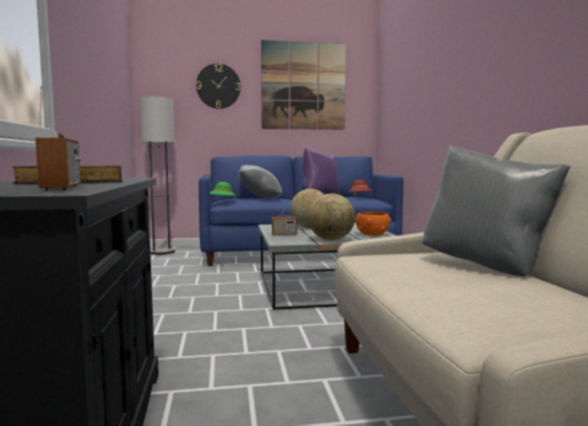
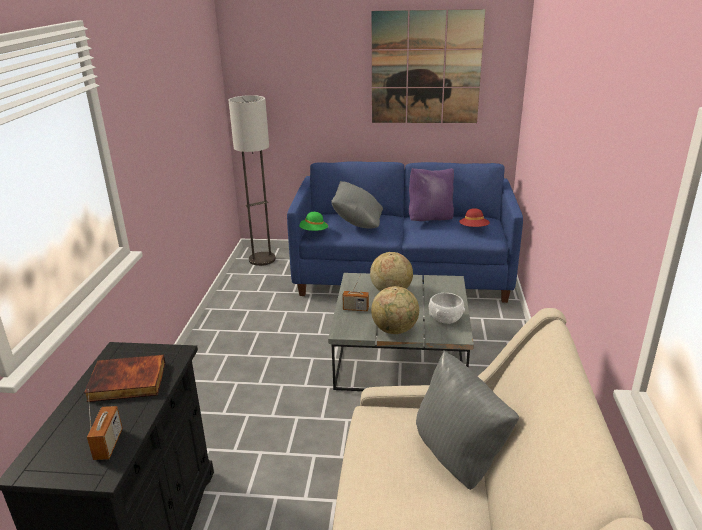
camera: 15 degrees right, 20 degrees up
wall clock [196,63,241,109] -> none
orange bowl [355,212,391,236] -> white bowl [429,293,465,324]

